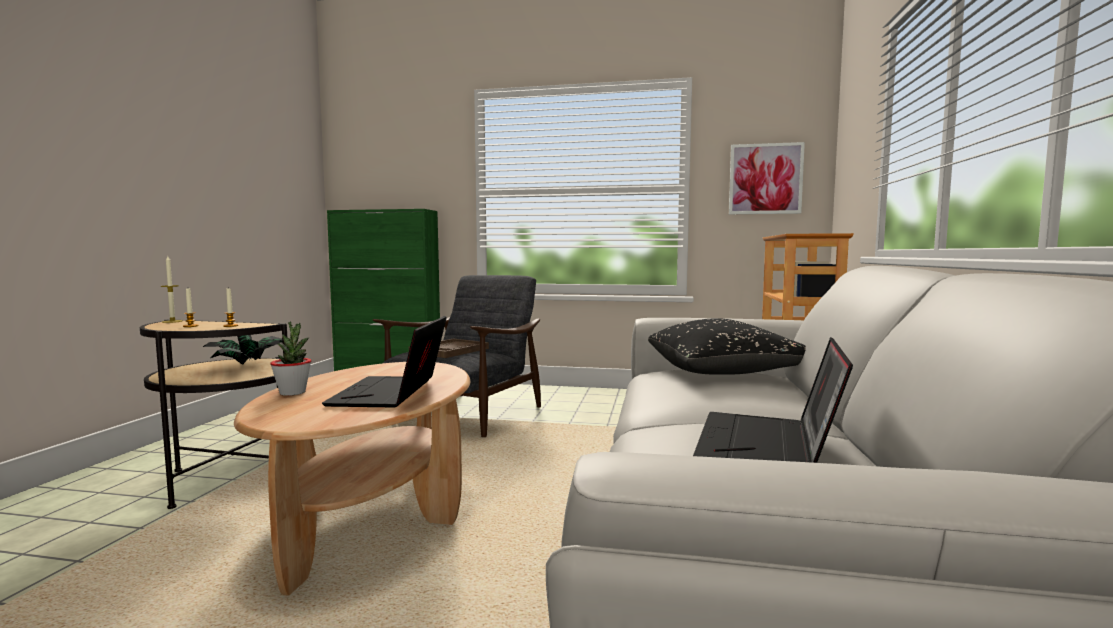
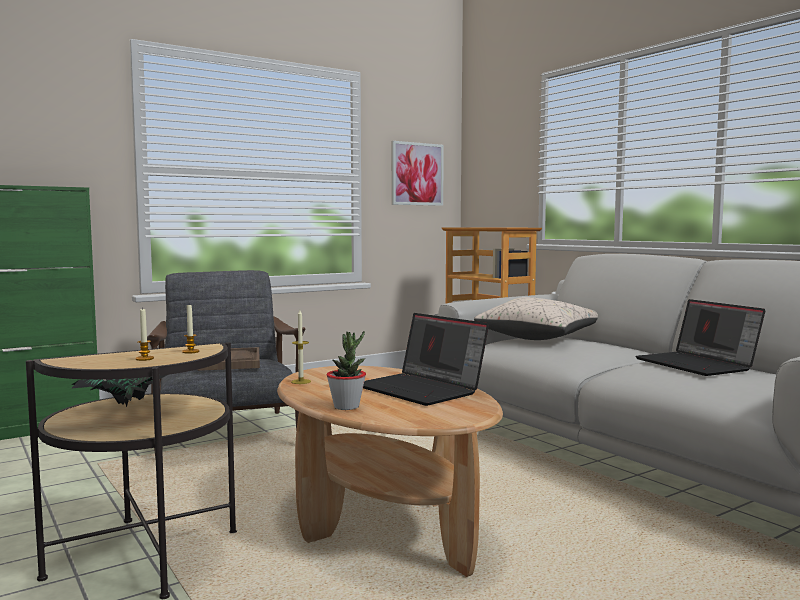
camera: 45 degrees left, 0 degrees up
candle [161,256,183,323] -> candle moved to [291,310,311,384]
black pillow [648,318,806,375] -> beige pillow [474,297,598,340]

